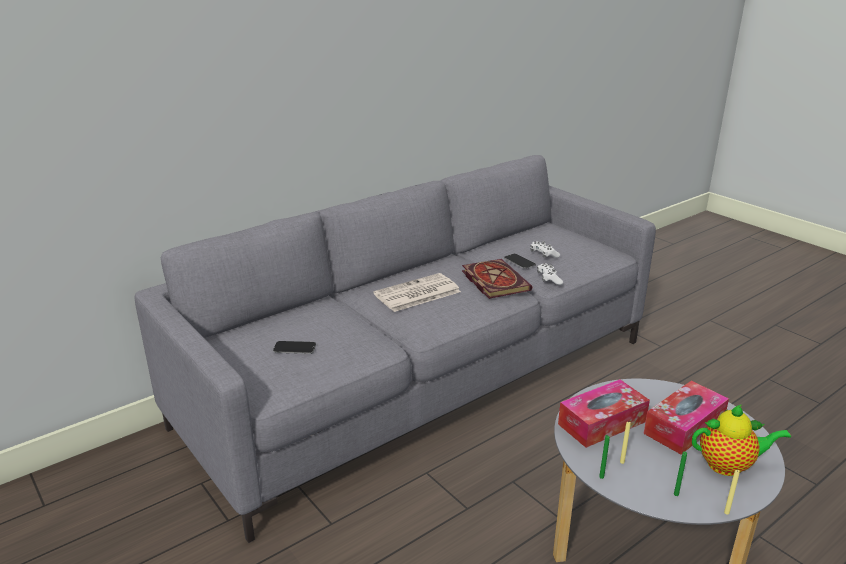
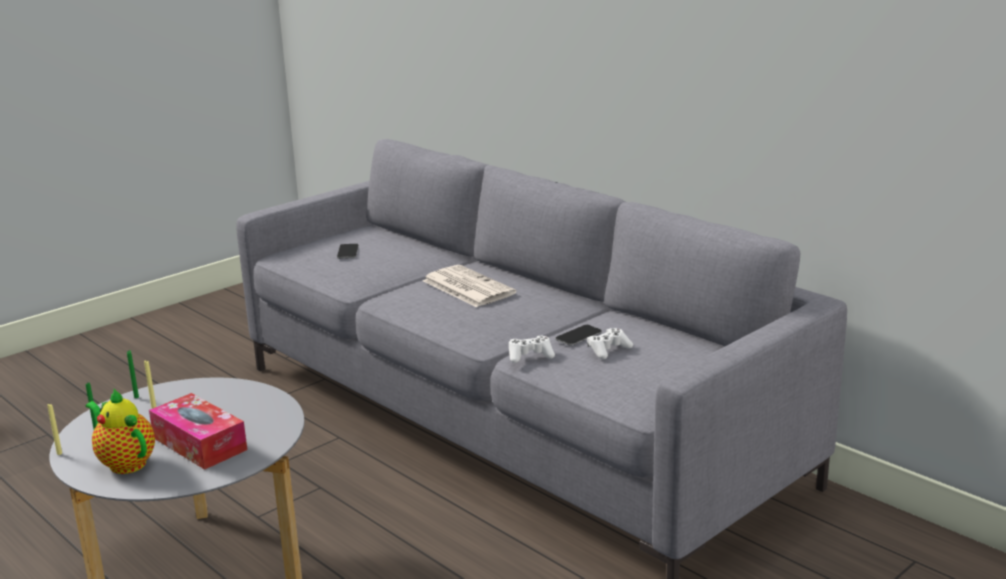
camera: 85 degrees right, 5 degrees down
book [462,259,532,299] -> none
tissue box [558,379,650,448] -> none
teapot [692,405,791,476] -> teapot turned 135 degrees clockwise [86,389,155,474]

